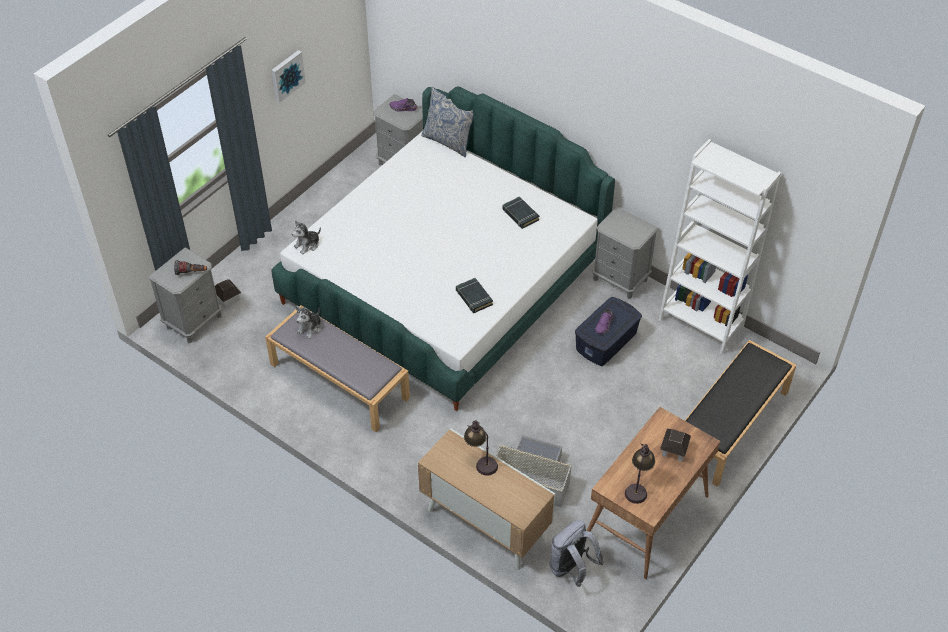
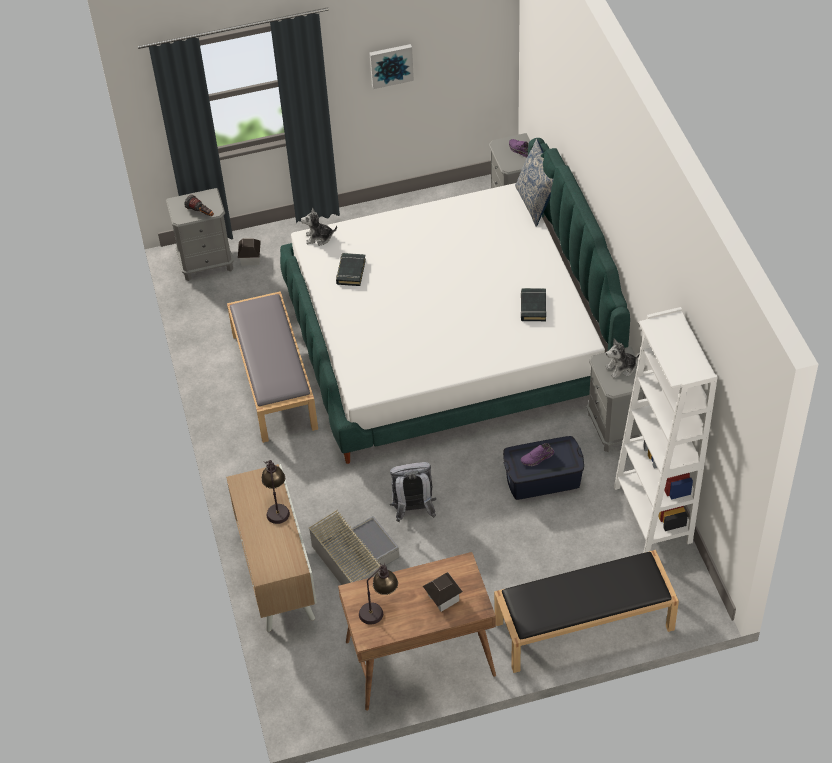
camera: 40 degrees right, 0 degrees up
plush toy [296,306,322,339] -> plush toy moved to [605,339,640,379]
black book [456,278,493,313] -> black book moved to [336,253,366,286]
grey backpack [550,520,604,587] -> grey backpack moved to [390,462,436,522]

